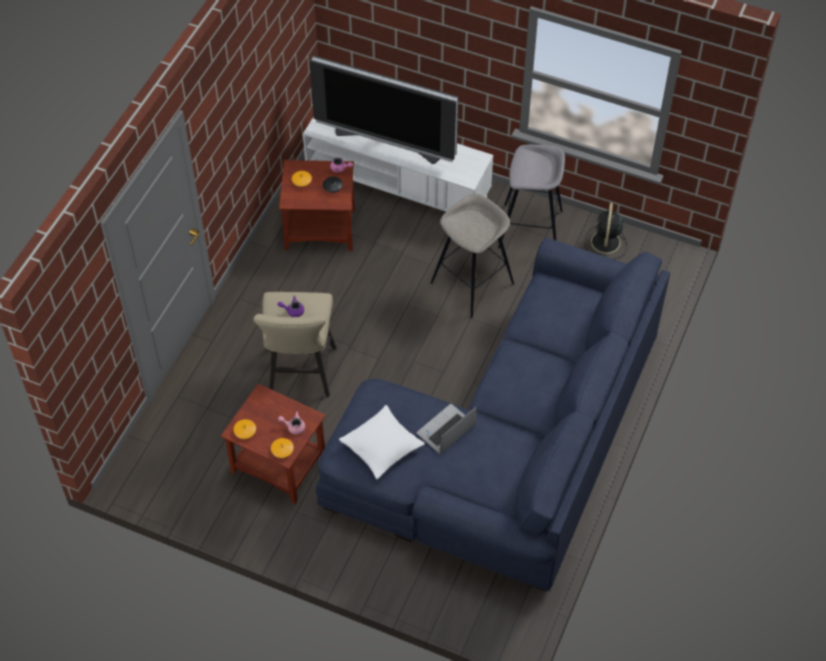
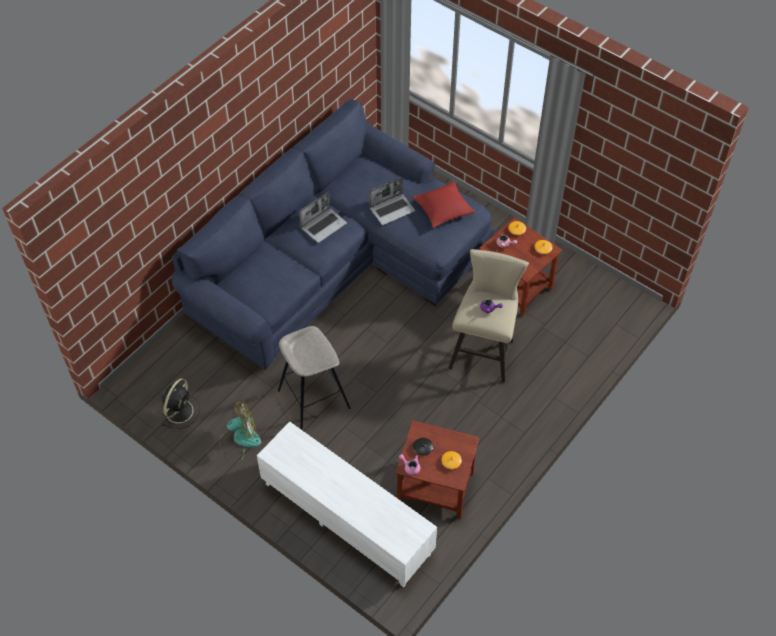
camera: 165 degrees left, 0 degrees up
television [309,55,459,164] -> none
white pillow [339,405,425,479] -> red pillow [412,181,475,228]
grey stool [498,145,565,248] -> fan [219,401,261,462]
none -> laptop [299,191,347,243]

